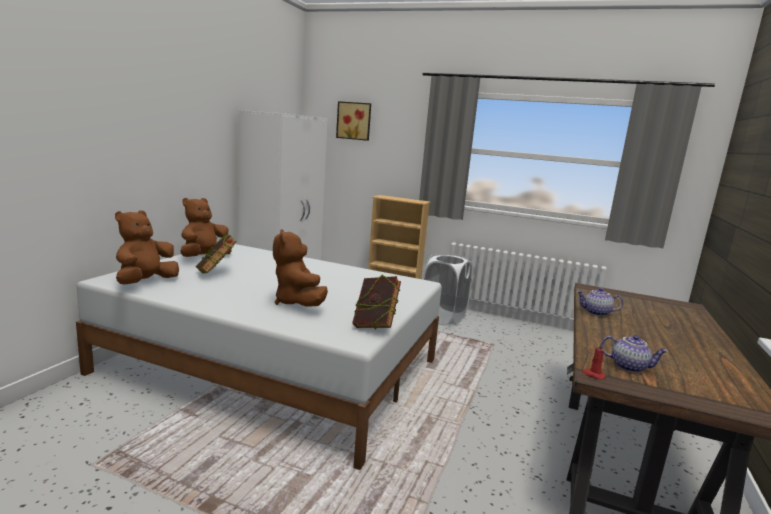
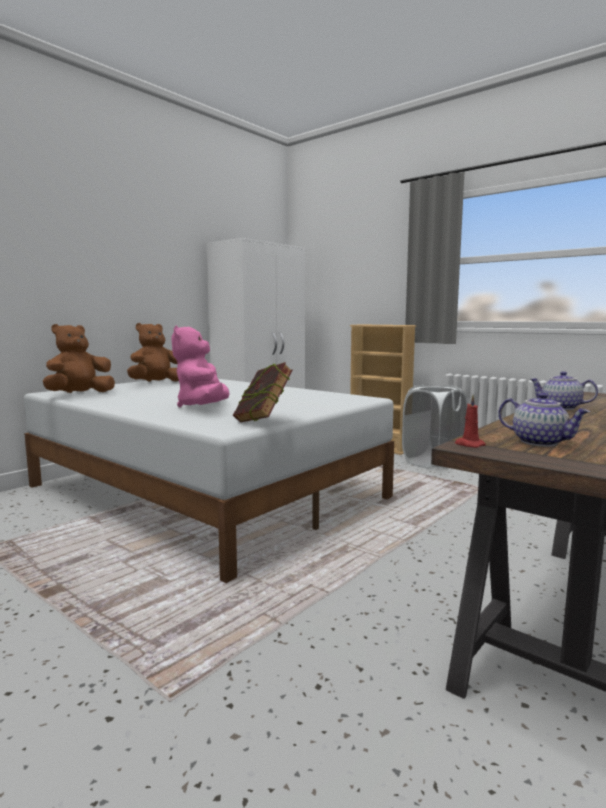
camera: 20 degrees right, 5 degrees down
book [196,234,237,273] -> none
brown plush toy [273,229,328,307] -> pink plush toy [171,326,230,408]
picture [336,101,371,141] -> none

